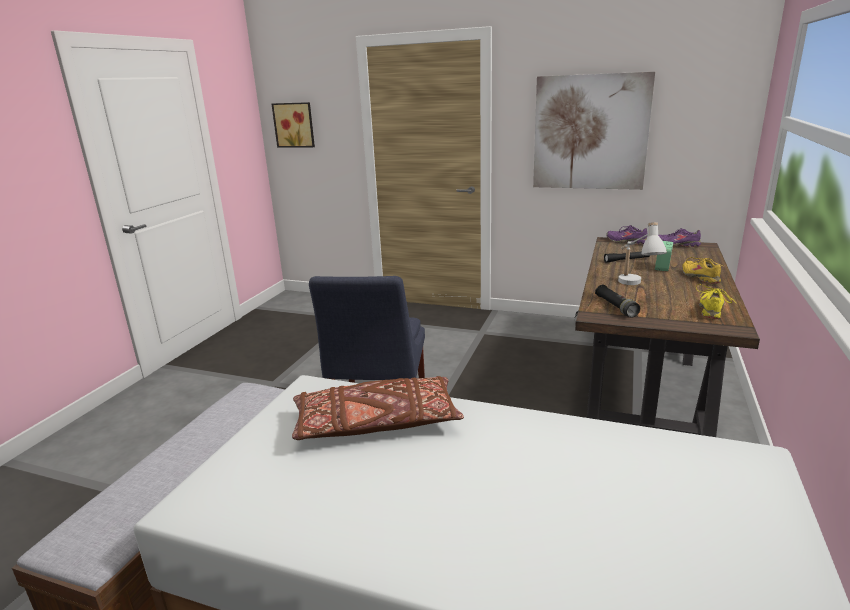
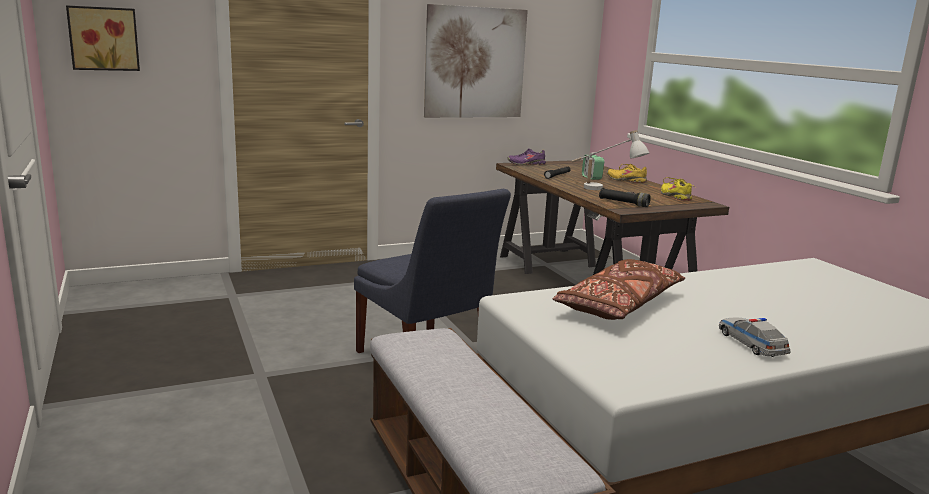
camera: 45 degrees left, 5 degrees down
purple shoe [658,228,701,247] -> none
none -> toy car [719,317,791,357]

